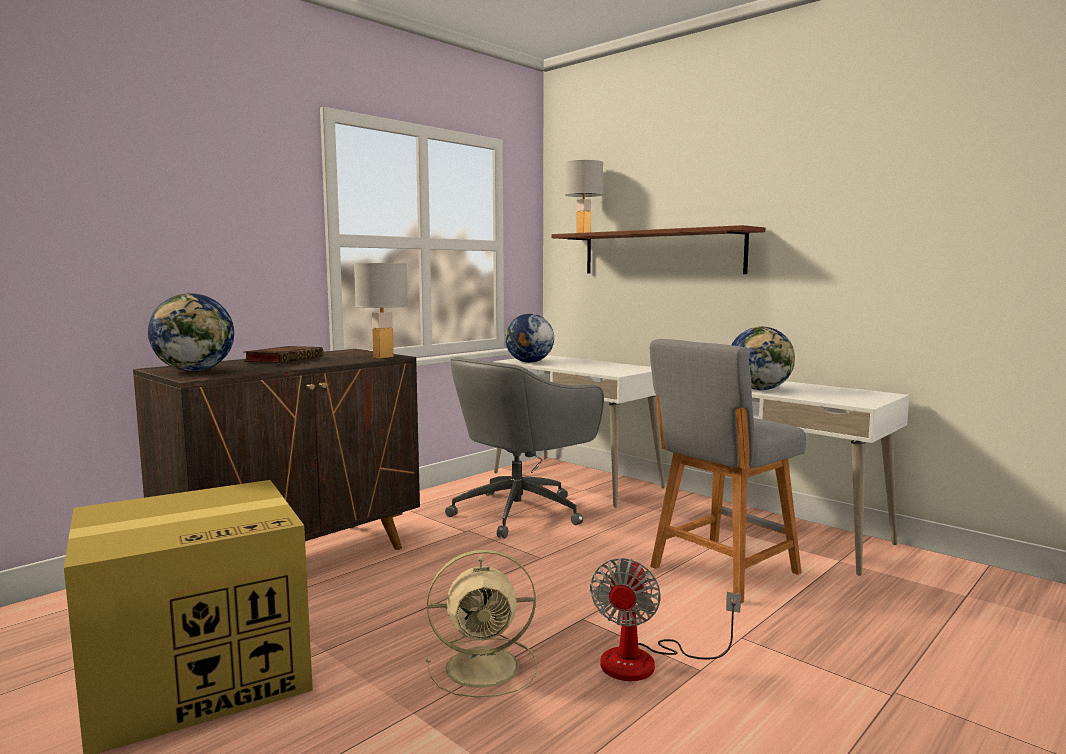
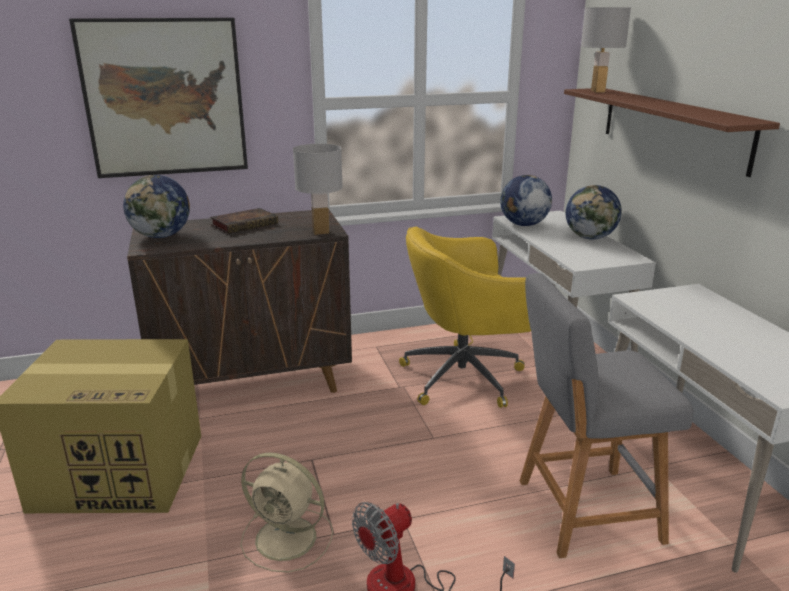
camera: 30 degrees right, 15 degrees up
grey office chair [445,357,604,538] -> yellow office chair [399,227,531,408]
globe [732,326,795,390] -> globe moved to [565,185,622,239]
none -> picture [69,18,248,178]

